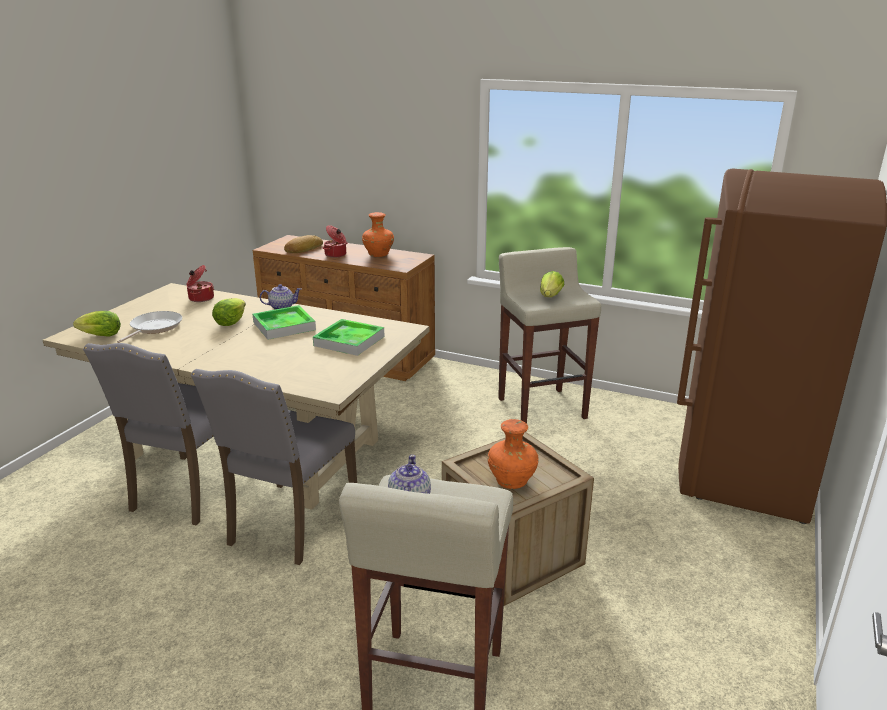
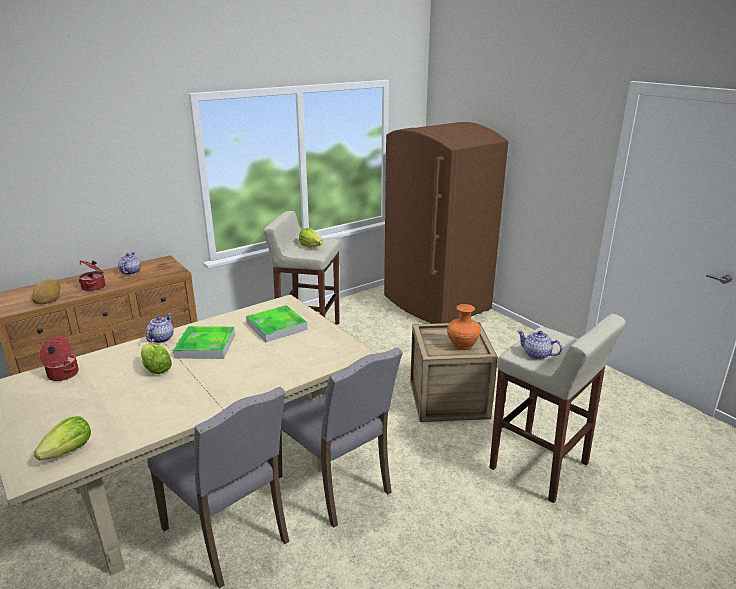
camera: 60 degrees left, 0 degrees up
frying pan [117,311,182,343] -> none
orange vase [362,212,394,257] -> teapot [118,252,141,275]

